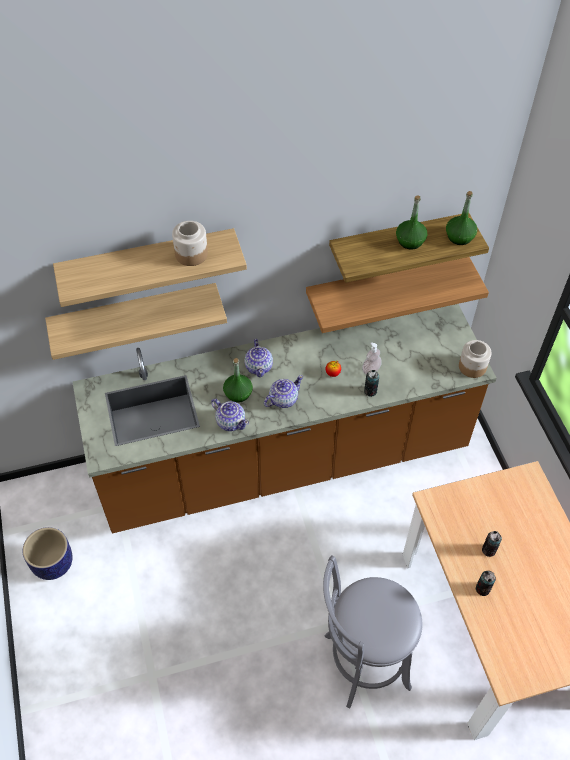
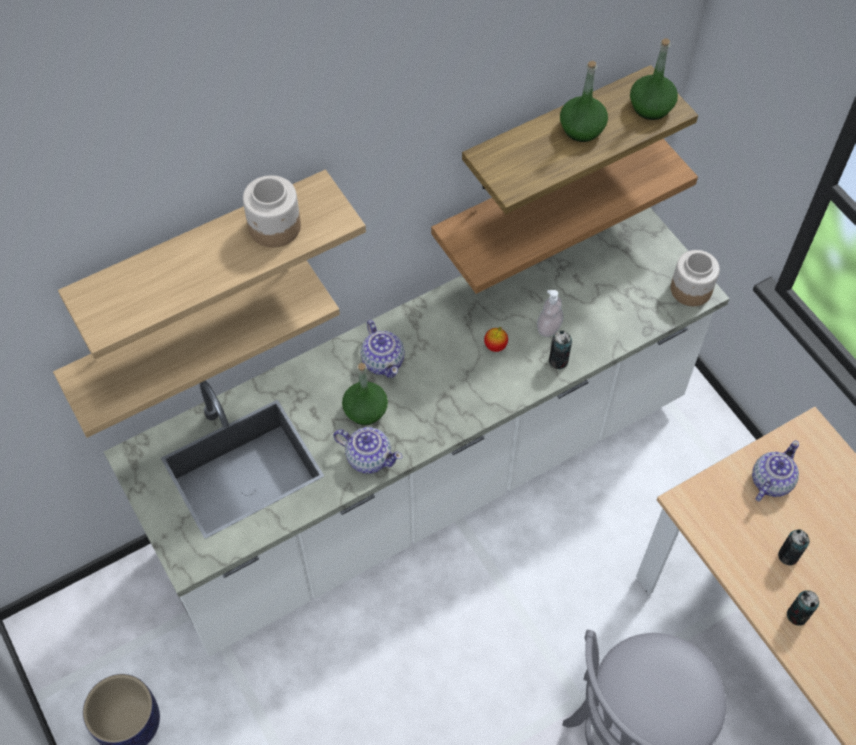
camera: 15 degrees left, 5 degrees up
brown counter [72,304,497,534] -> white counter [104,207,730,657]
teapot [264,375,303,408] -> teapot moved to [752,441,799,502]

